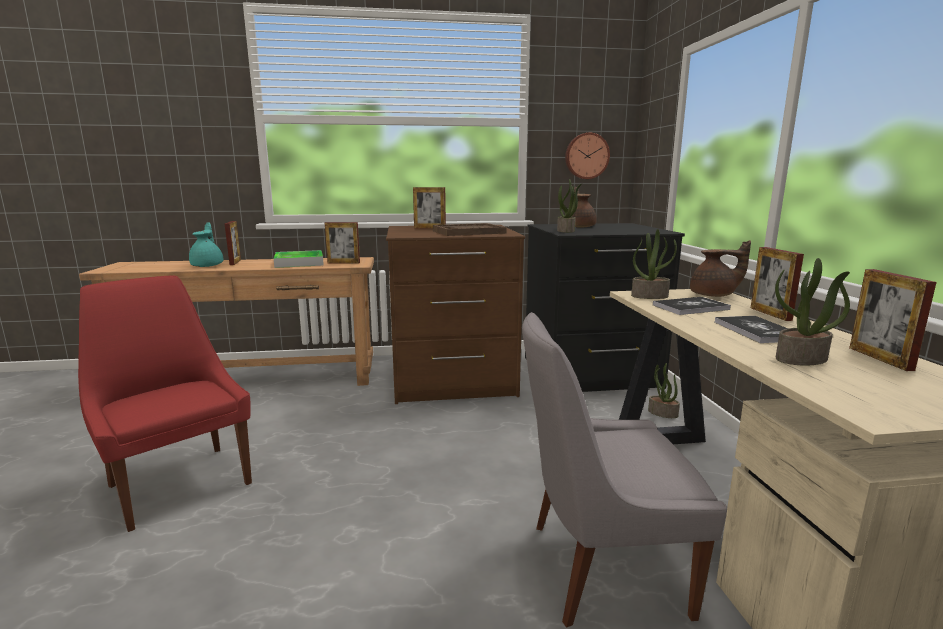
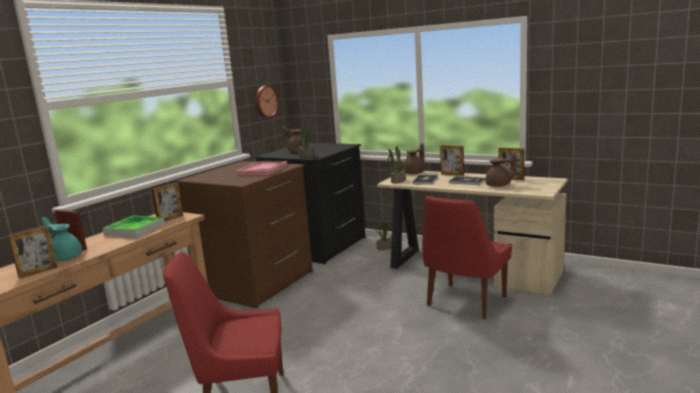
camera: 50 degrees left, 0 degrees up
picture frame [413,187,446,229] -> picture frame moved to [8,226,58,279]
brown tray [433,223,507,236] -> pink tray [236,161,287,176]
grey chair [522,312,727,627] -> red chair [422,196,512,319]
potted plant [775,258,850,366] -> brown teapot [486,153,517,187]

